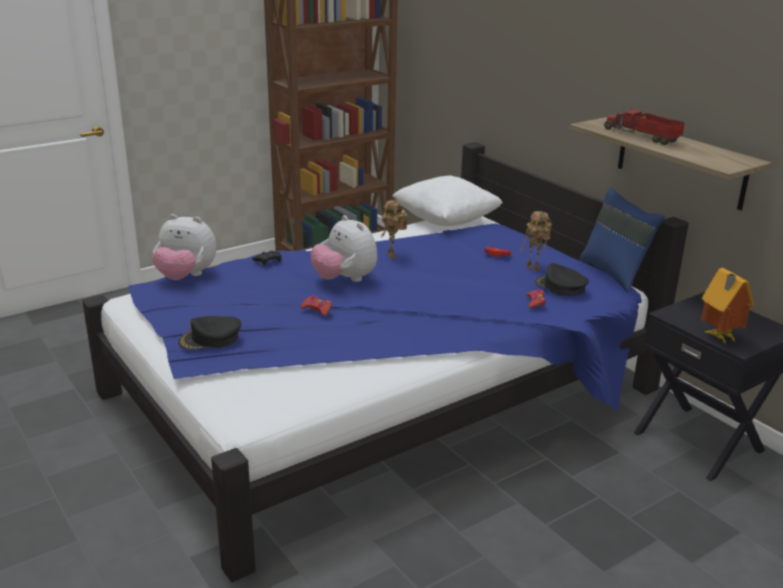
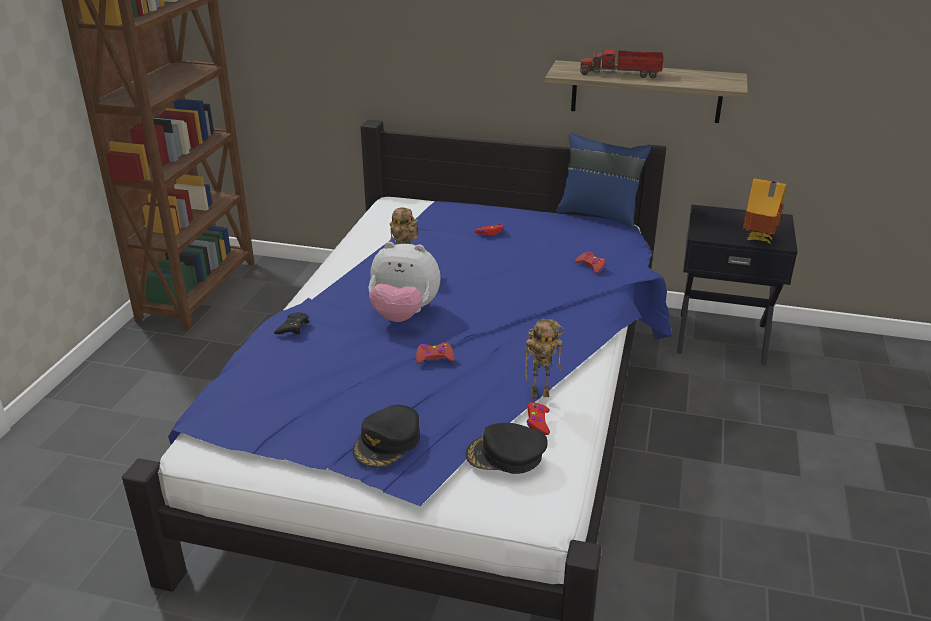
camera: 40 degrees left, 5 degrees up
plush toy [152,214,217,280] -> none
white pillow [392,175,503,226] -> none
toy robot [521,211,552,271] -> toy robot moved to [525,319,564,397]
black cap [535,263,589,296] -> black cap moved to [466,423,548,474]
none -> red game controller [527,402,550,435]

